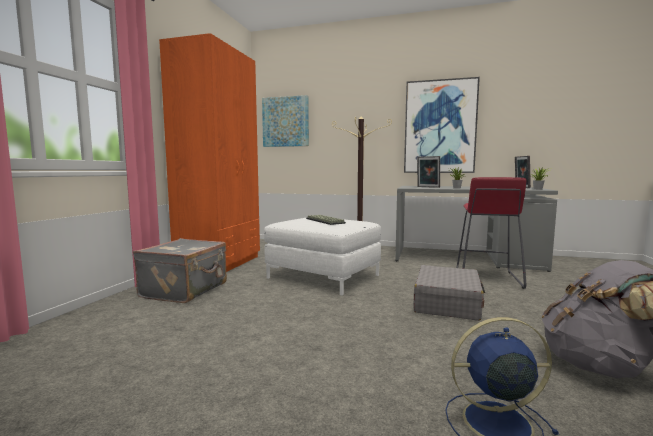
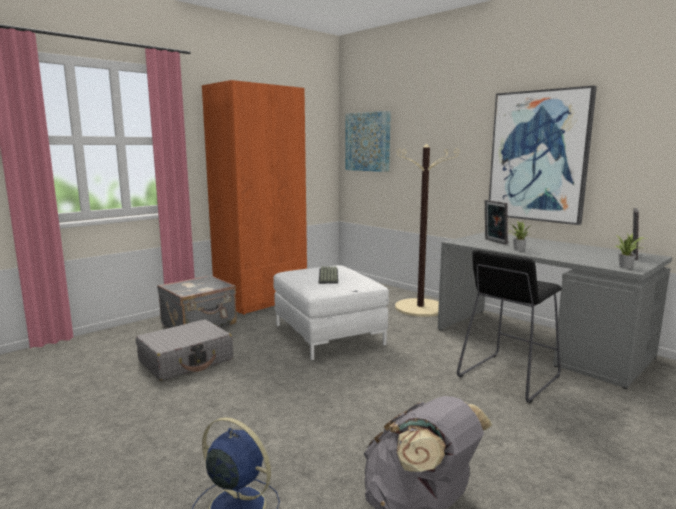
camera: 30 degrees right, 5 degrees up
grey suitcase [413,265,485,321] -> grey suitcase moved to [136,319,233,380]
red stool [456,177,526,289] -> black stool [457,250,562,403]

